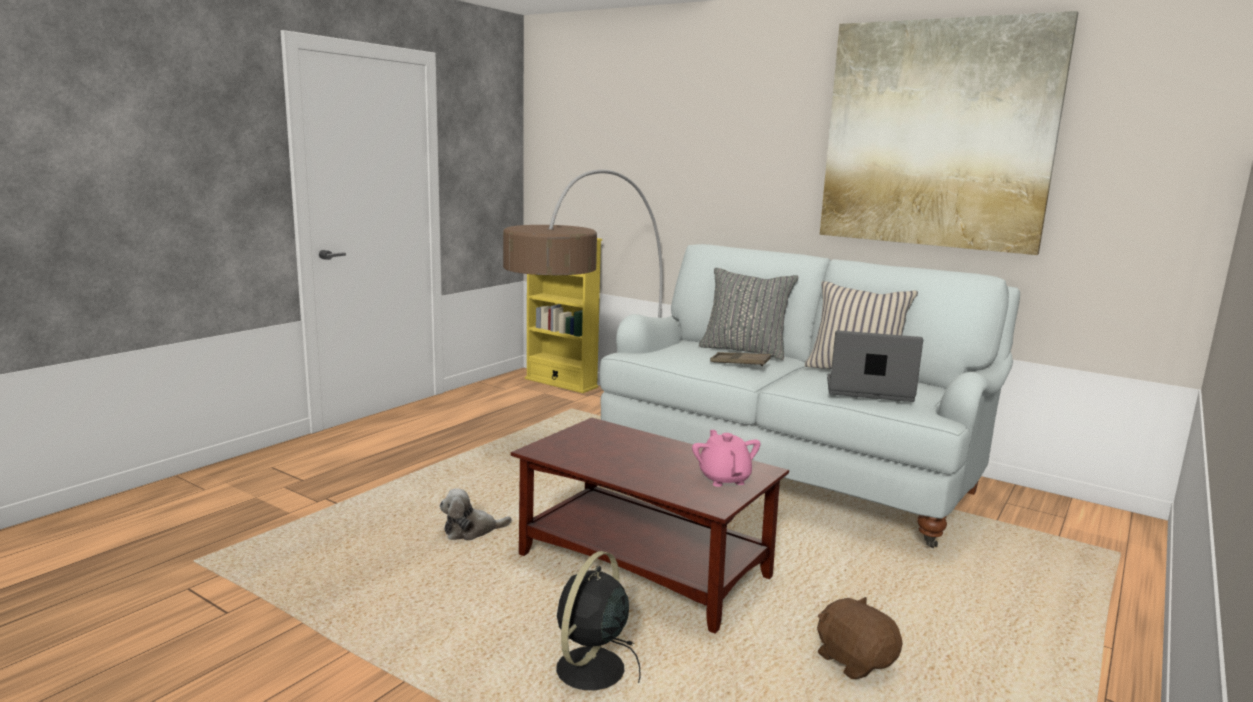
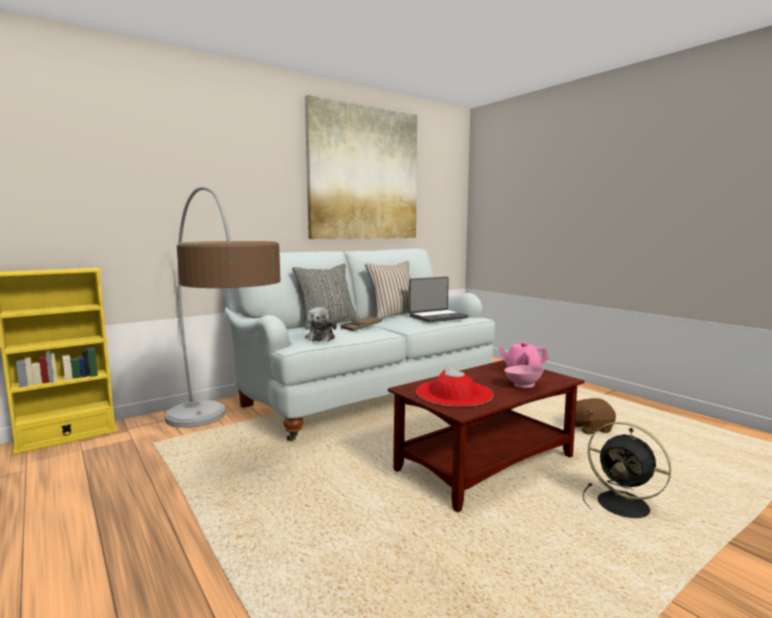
camera: 70 degrees left, 5 degrees down
plush toy [440,488,511,540] -> plush toy moved to [305,307,337,342]
laptop [827,330,923,402] -> laptop turned 150 degrees counterclockwise [409,277,468,322]
none -> red hat [416,367,493,407]
none -> pink bowl [504,365,544,388]

